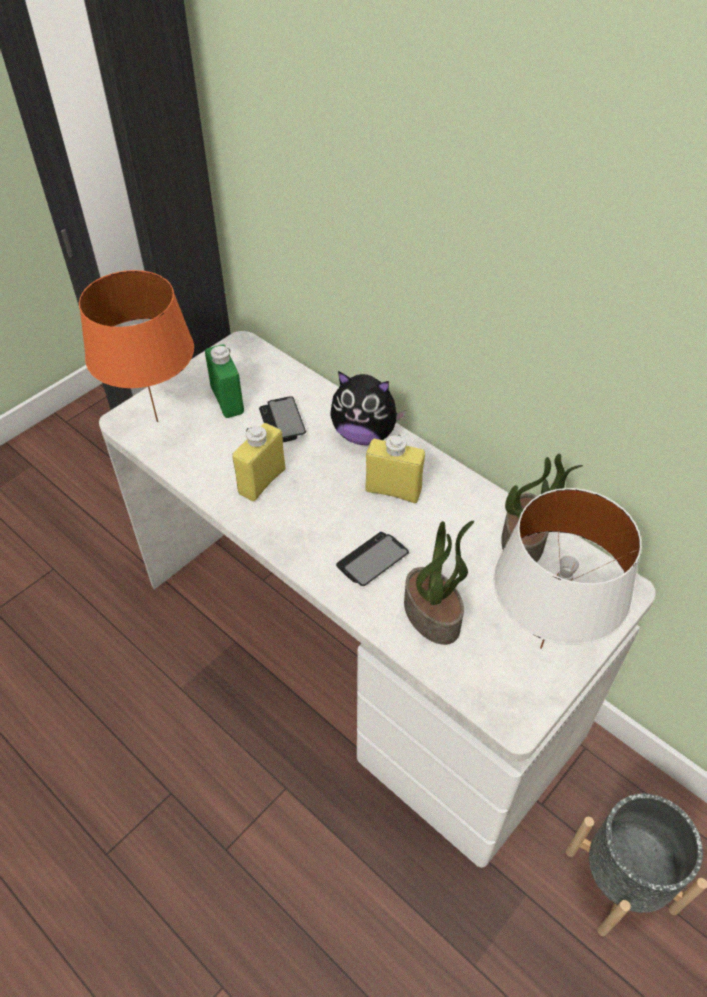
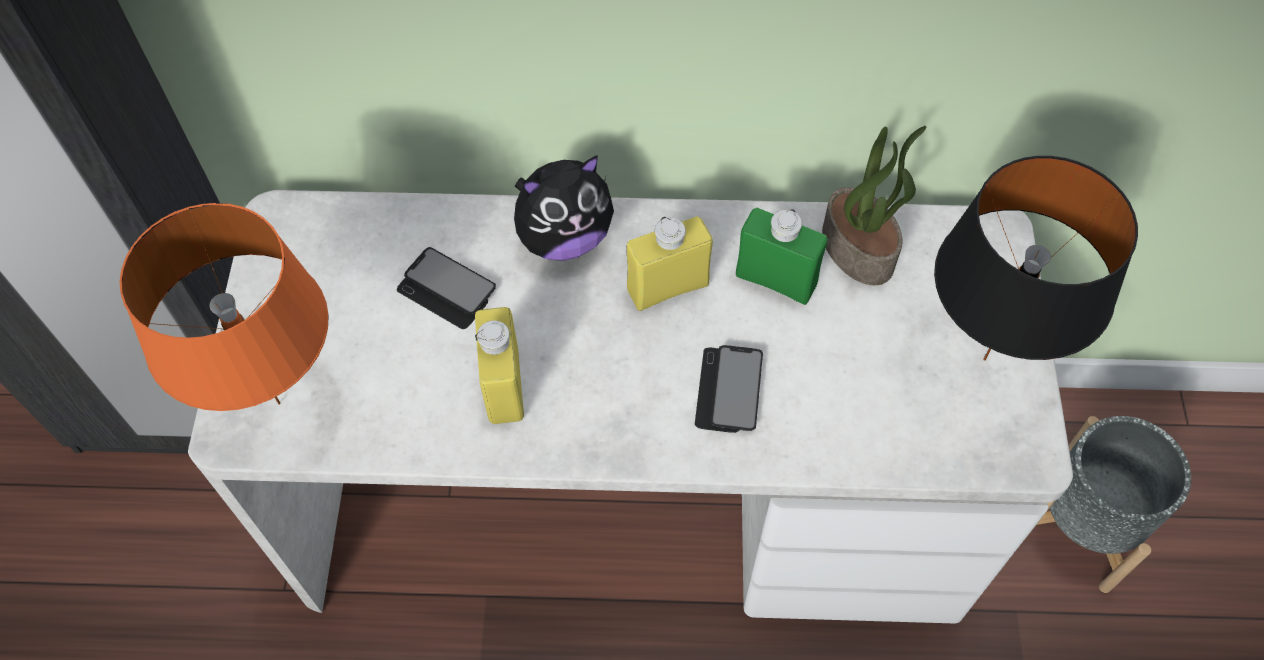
camera: 40 degrees left, 10 degrees up
green bottle [205,344,244,418] -> green bottle moved to [736,208,827,305]
potted plant [404,520,474,645] -> none
white table lamp [493,488,641,649] -> black table lamp [934,156,1138,361]

